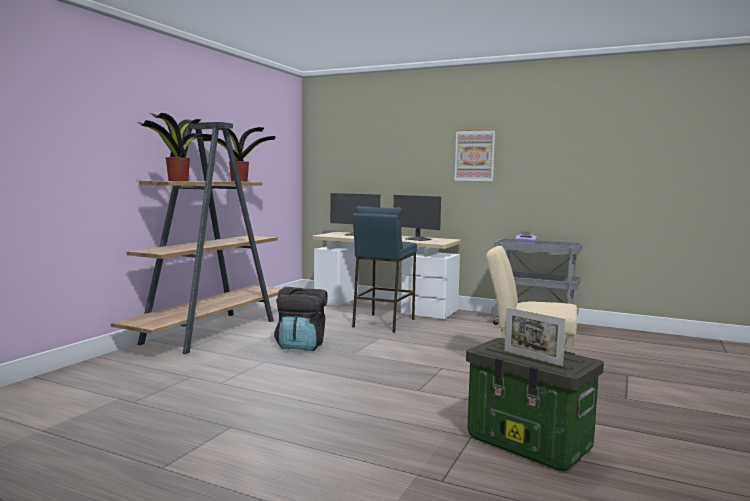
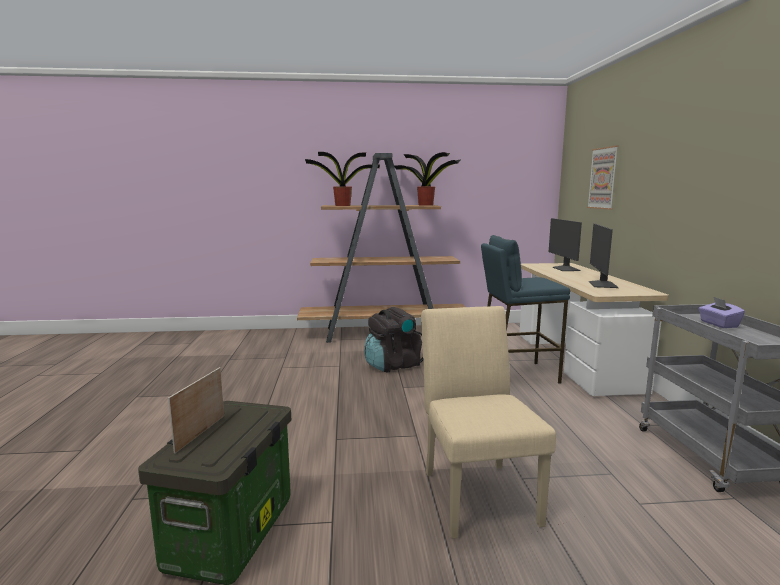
camera: 60 degrees right, 5 degrees up
picture [454,129,495,182] -> picture moved to [587,145,619,210]

